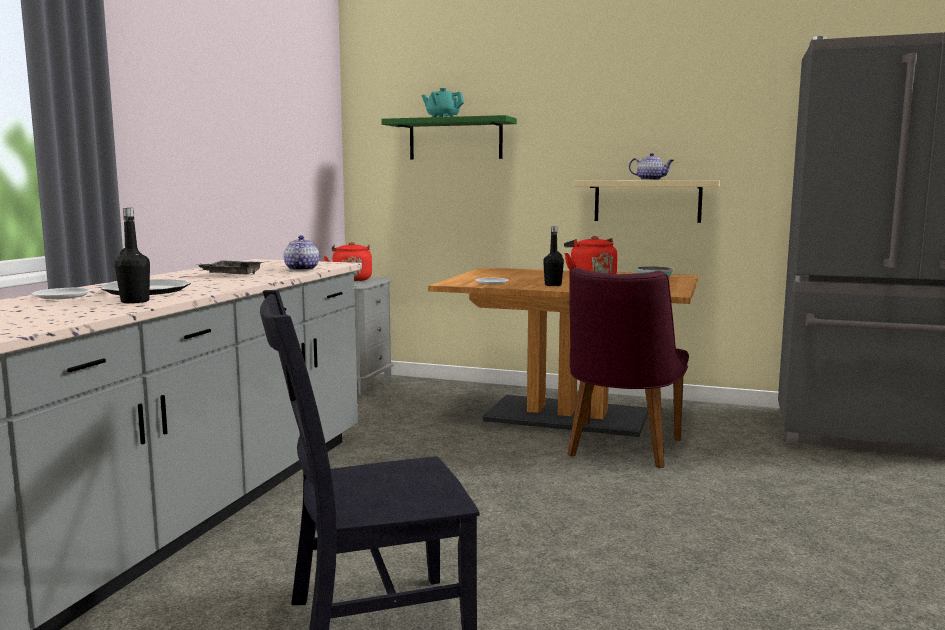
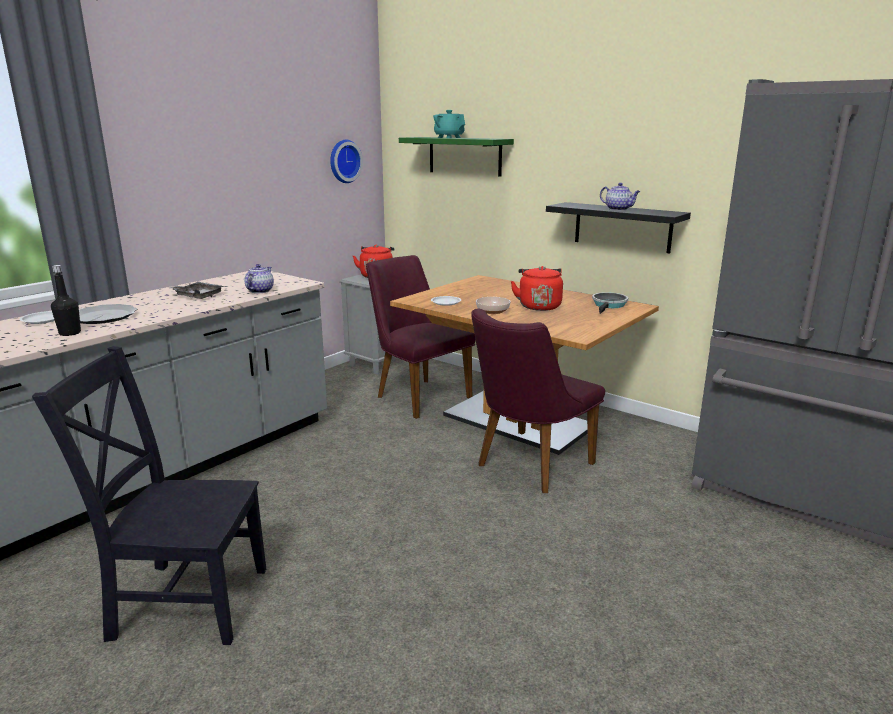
camera: 20 degrees right, 10 degrees up
black bottle [543,226,564,286] -> bowl [476,297,511,314]
beige shelf [573,180,720,223] -> black shelf [546,202,691,253]
none -> wall clock [330,140,363,183]
none -> purple chair [366,255,476,419]

